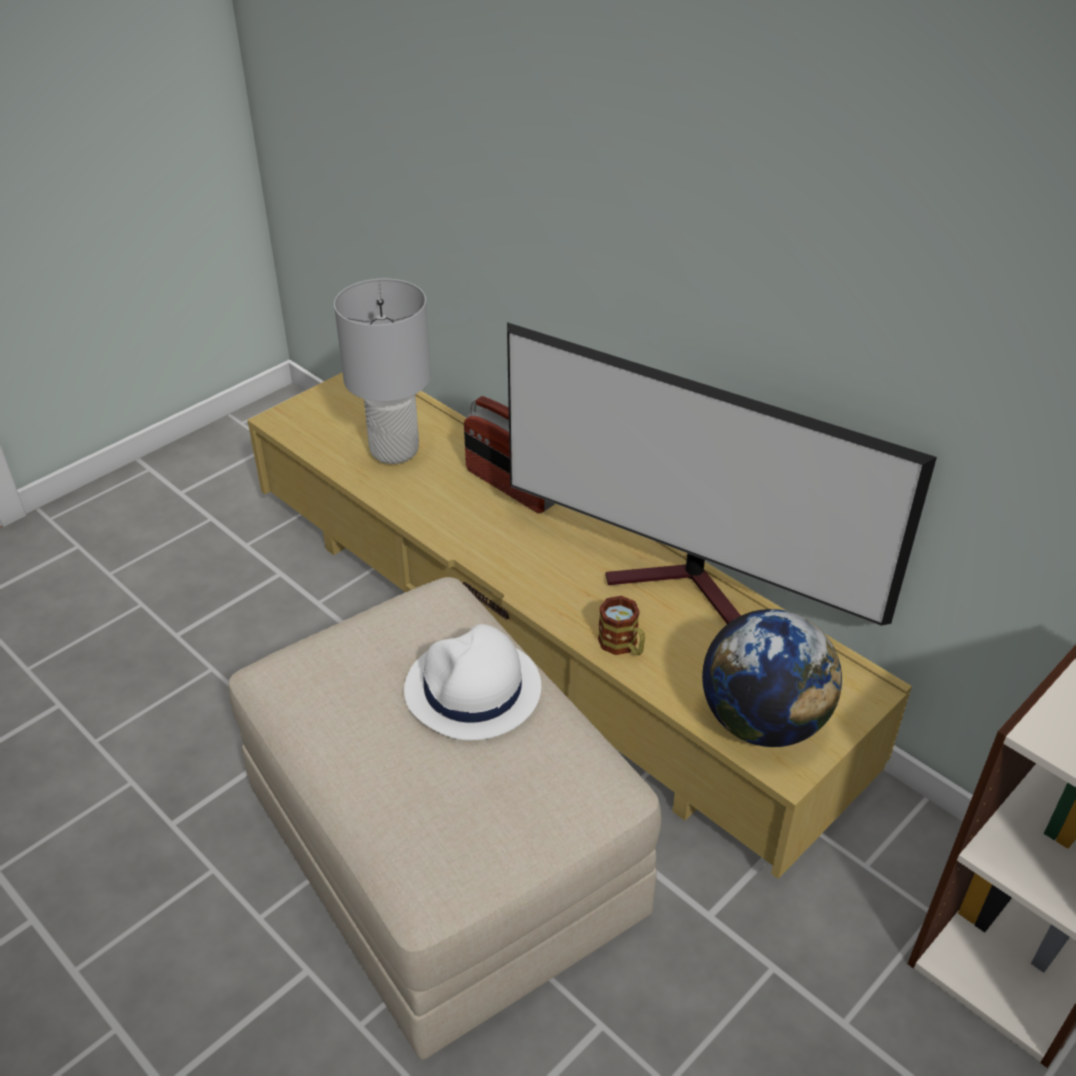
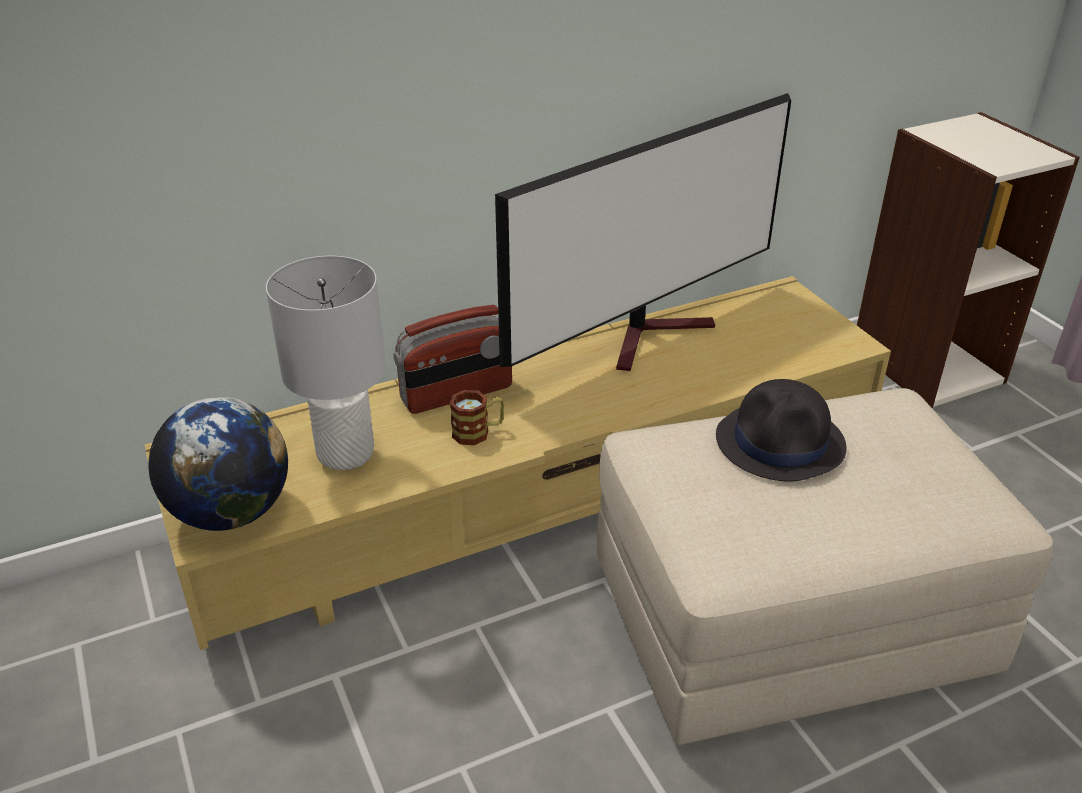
camera: 70 degrees left, 5 degrees down
white hat [404,624,541,740] -> black hat [716,379,847,482]
mug [598,596,645,656] -> mug moved to [450,390,504,445]
globe [702,609,842,747] -> globe moved to [148,397,288,531]

